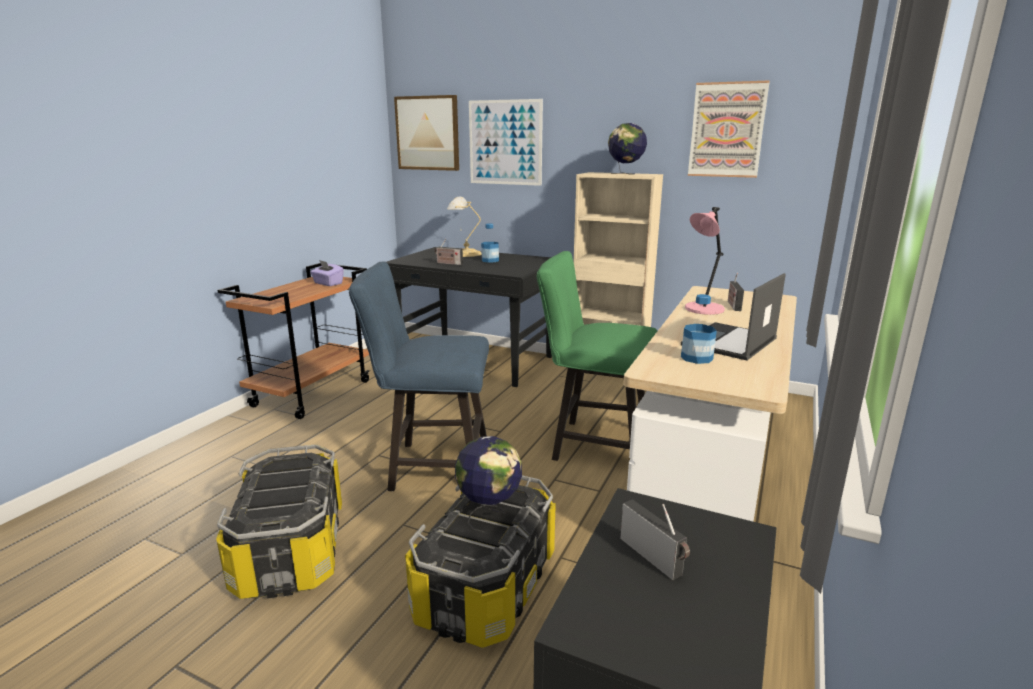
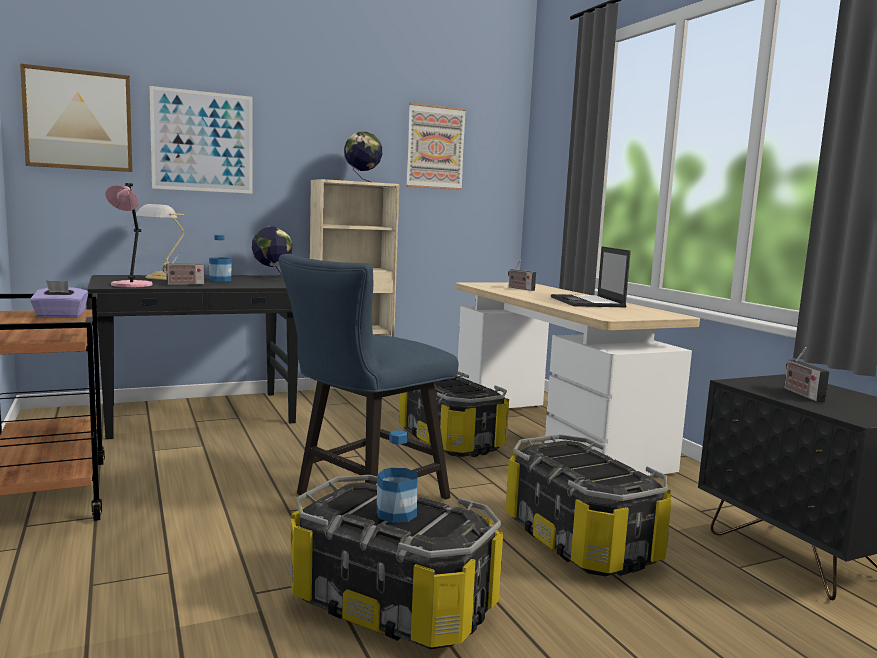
camera: 50 degrees left, 10 degrees down
globe [455,436,522,532] -> globe moved to [252,226,292,280]
green chair [537,251,657,461] -> storage box [399,371,509,457]
radio [620,499,690,580] -> radio turned 105 degrees counterclockwise [784,347,829,402]
bottle [681,294,717,364] -> bottle moved to [377,430,417,523]
pink table lamp [685,207,725,315] -> pink table lamp moved to [105,183,152,287]

